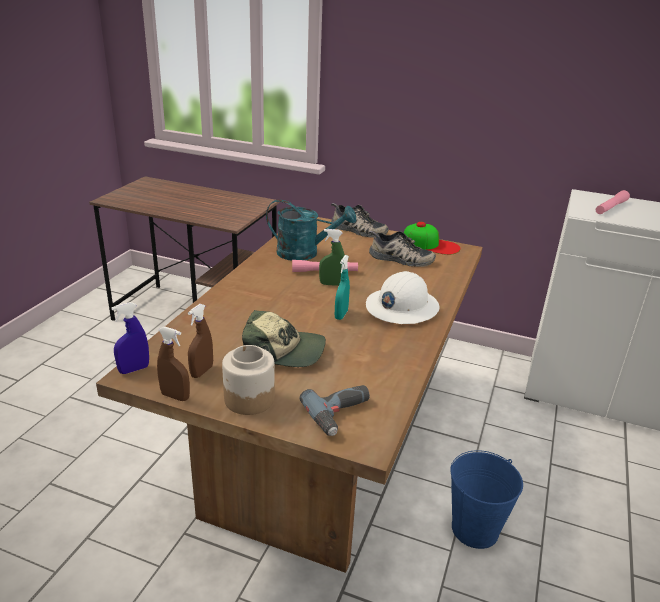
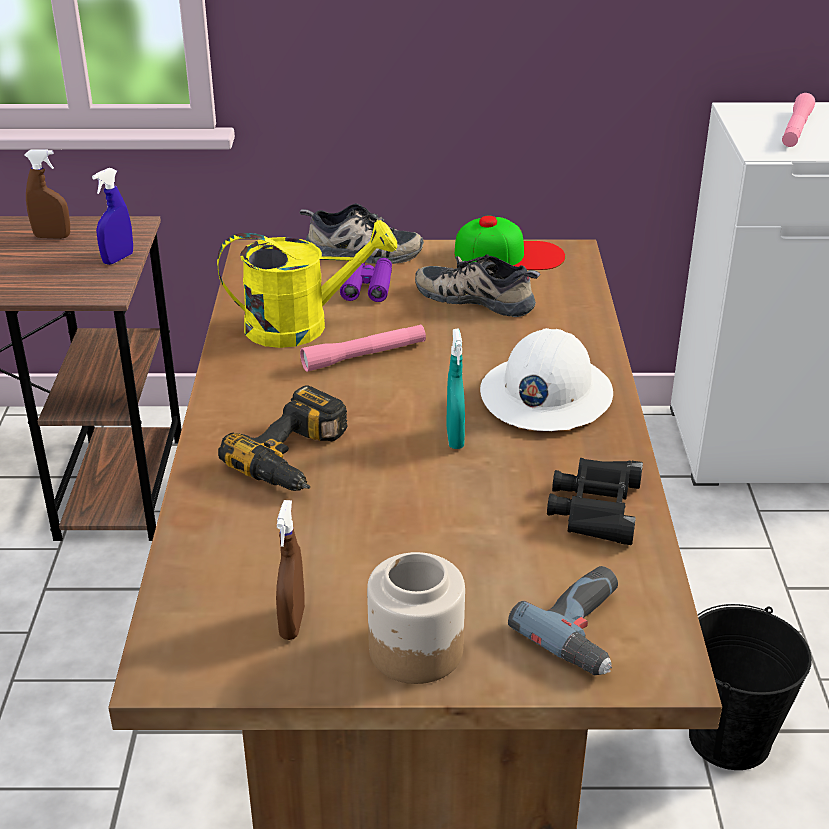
camera: 20 degrees left, 5 degrees up
blue spray bottle [111,302,149,374] -> blue spray bottle moved to [92,168,133,265]
brown spray bottle [157,326,190,401] -> brown spray bottle moved to [25,149,70,239]
cap [242,310,326,367] -> none
turquoise watering can [266,199,356,261] -> yellow watering can [217,220,397,348]
green spray bottle [319,229,345,286] -> none
shoe [369,231,436,267] -> shoe turned 150 degrees counterclockwise [415,254,541,317]
blue bucket [450,450,523,549] -> black bucket [689,604,812,770]
none -> power drill [218,385,348,491]
none -> purple binoculars [340,258,392,302]
none -> black binoculars [547,458,643,545]

